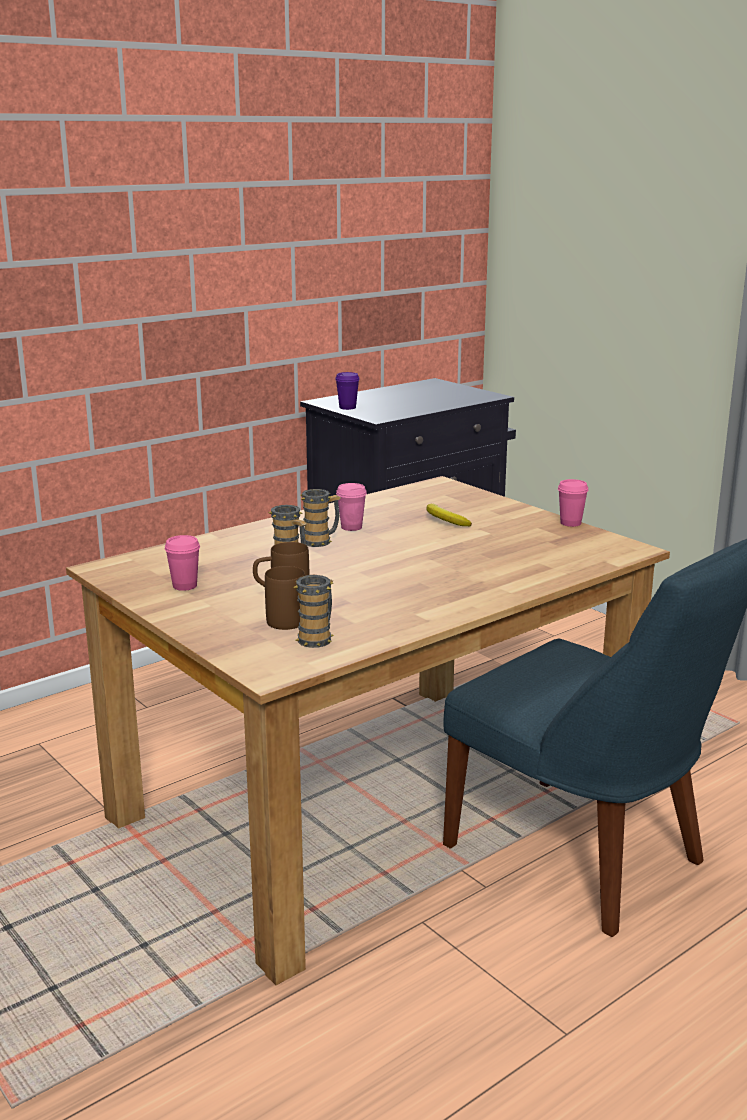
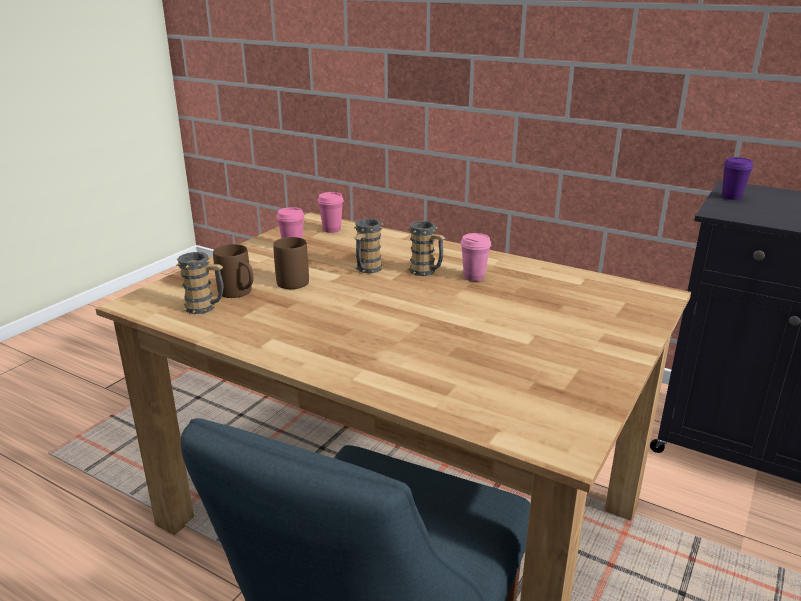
camera: 70 degrees right, 5 degrees up
banana [426,504,472,526] -> none
pink cup [558,479,588,527] -> pink cup moved to [318,192,344,233]

